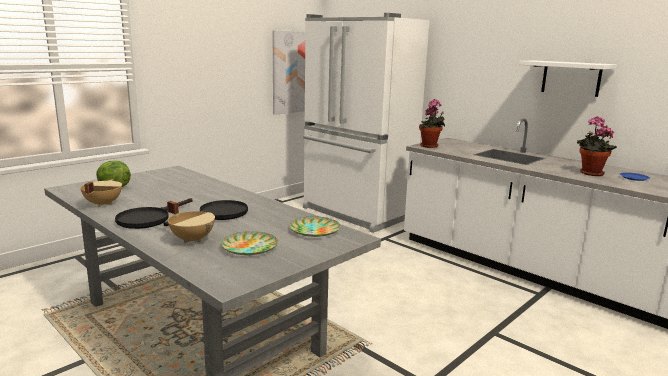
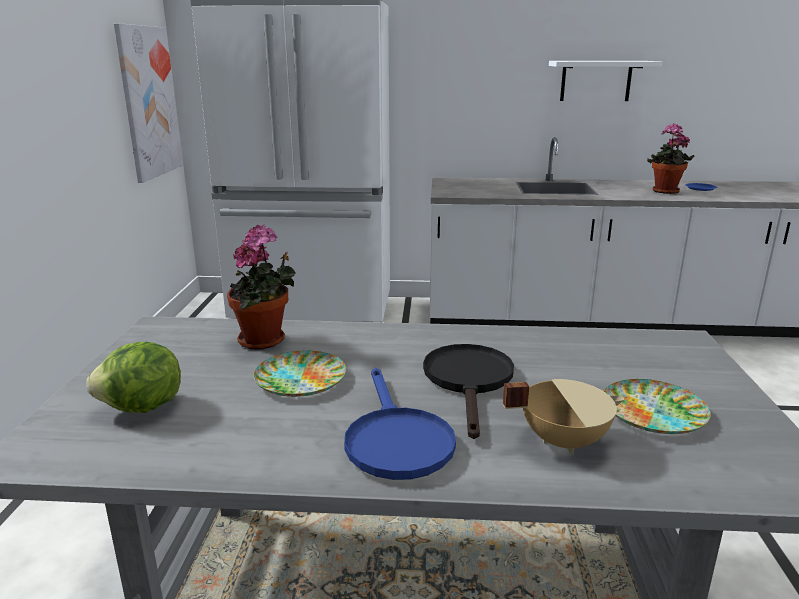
camera: 40 degrees left, 5 degrees up
beige cooking pot [80,179,122,207] -> none
black frying pan [115,198,192,229] -> blue frying pan [344,368,456,480]
plate [289,216,340,237] -> plate moved to [254,351,346,397]
potted plant [419,99,445,148] -> potted plant moved to [227,224,296,350]

